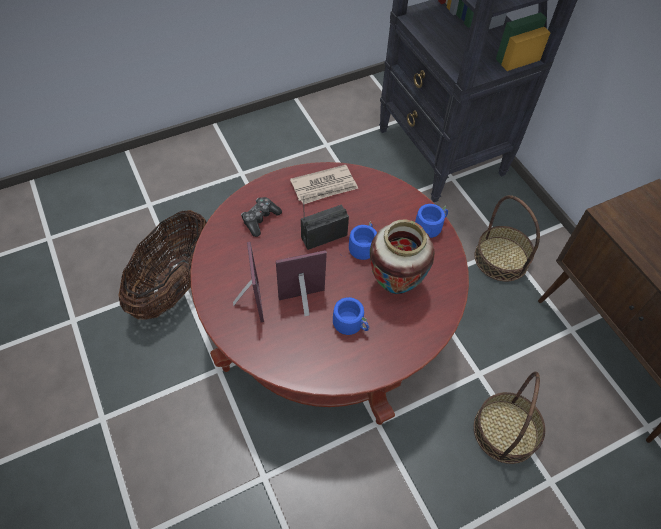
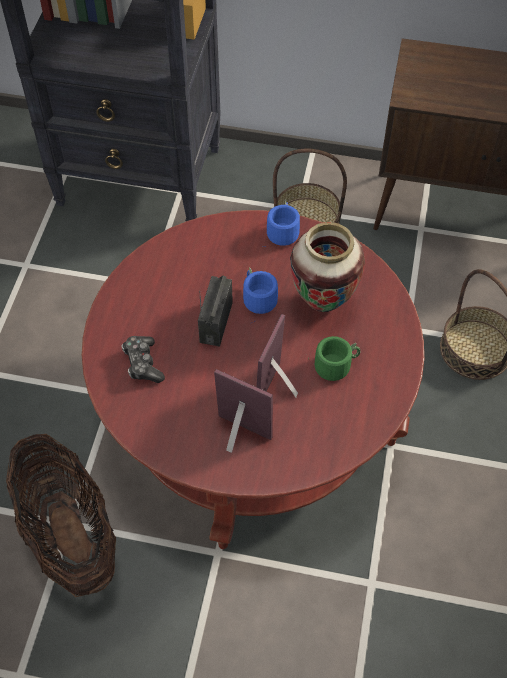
camera: 50 degrees left, 0 degrees up
newspaper [290,165,358,205] -> none
blue mug [333,297,369,335] -> green mug [308,336,360,381]

